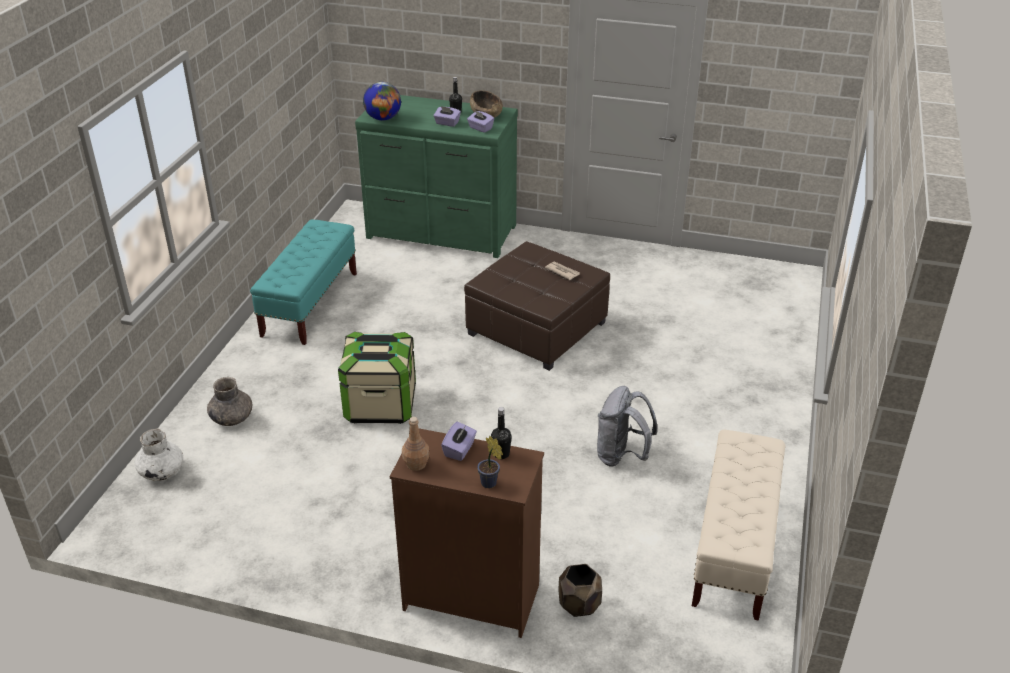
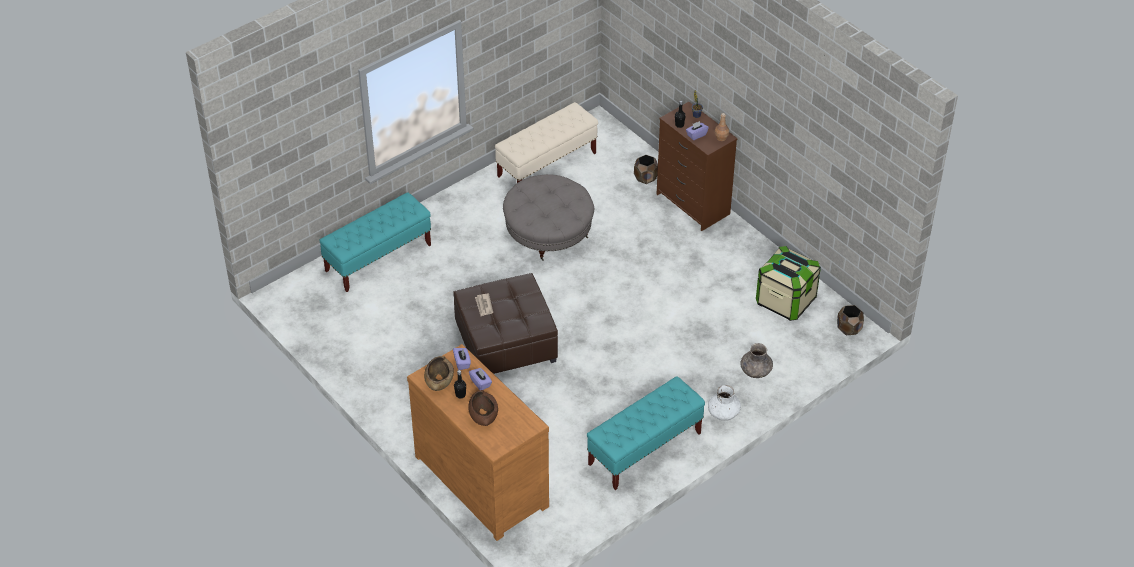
camera: 145 degrees left, 10 degrees up
white vase [135,428,183,481] -> white vase moved to [708,385,741,421]
storage box [338,332,416,424] -> storage box moved to [756,246,821,321]
green dresser [355,95,518,258] -> brown dresser [407,344,549,541]
globe [363,82,401,121] -> none
grey backpack [597,386,657,467] -> grey ottoman [503,174,594,261]
none -> turquoise bench [319,192,431,292]
none -> brown bowl [468,390,498,426]
none -> brown planter [837,305,864,335]

